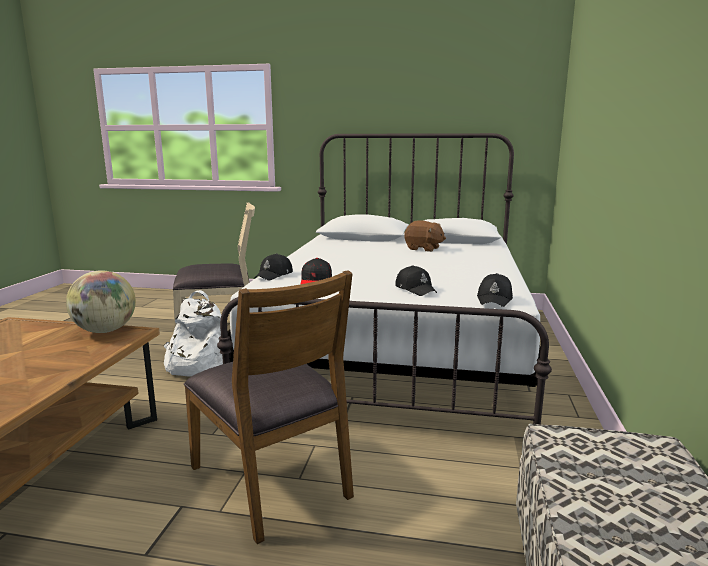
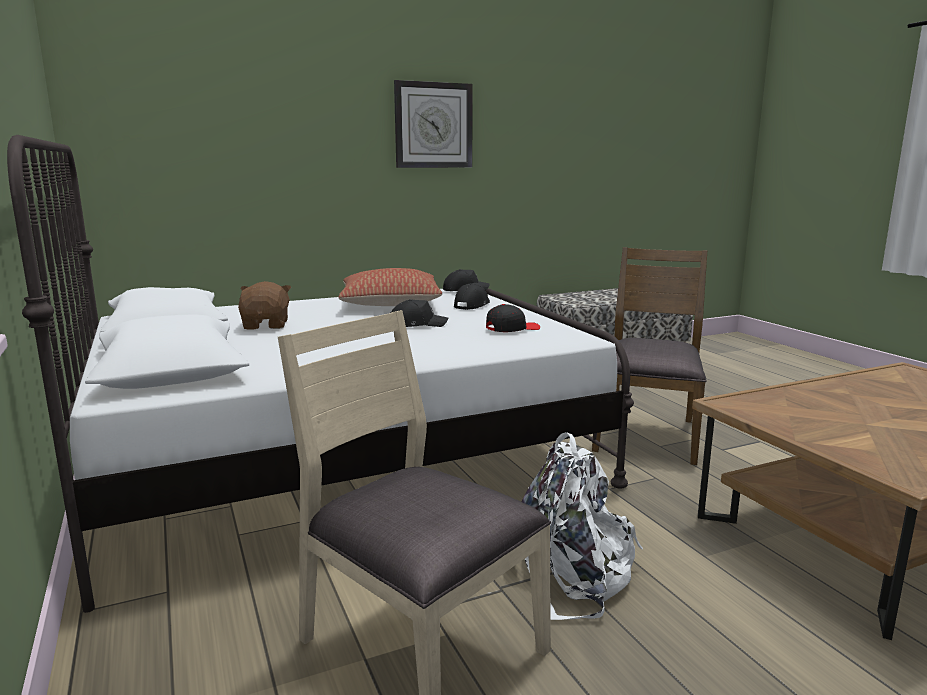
camera: 125 degrees left, 0 degrees up
globe [66,270,136,333] -> none
black cap [255,253,293,280] -> black cap moved to [391,299,448,327]
none -> pillow [338,268,442,306]
none -> wall clock [394,80,473,168]

